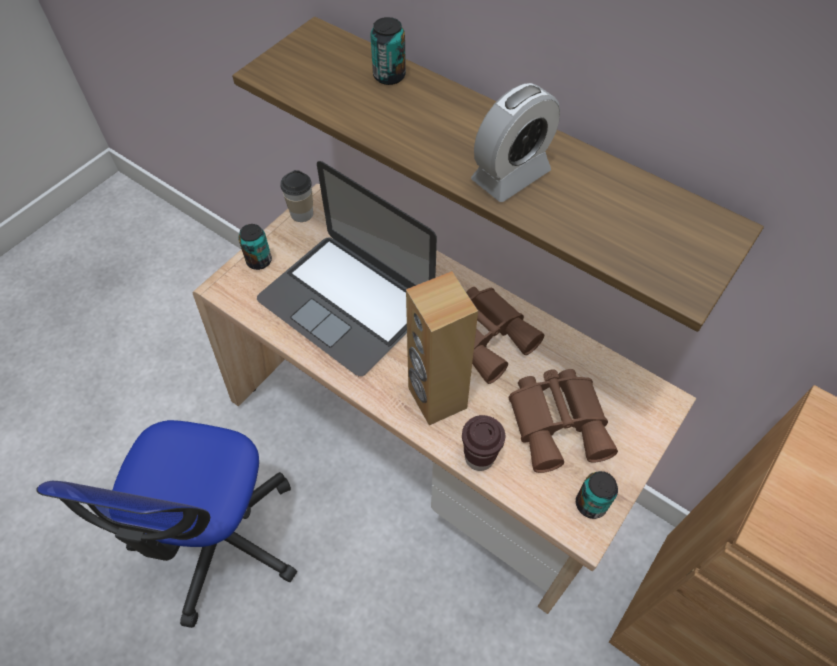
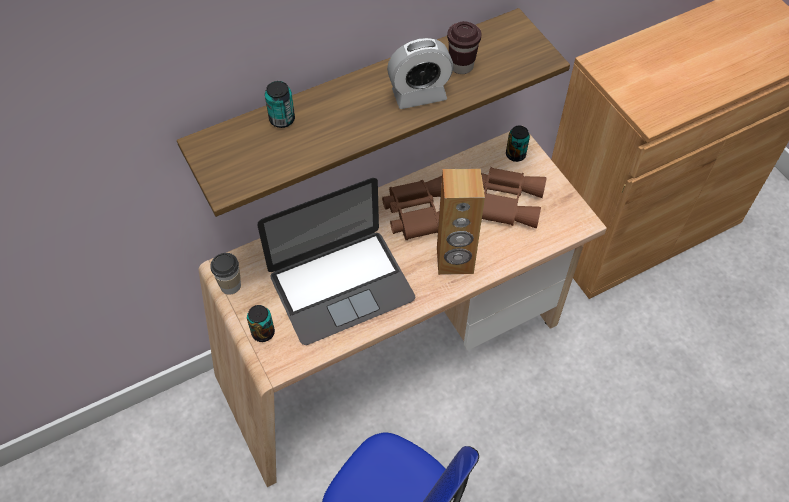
camera: 65 degrees left, 0 degrees up
brown cup [462,415,505,471] -> brown cup moved to [447,21,481,74]
alarm clock [471,83,560,202] -> alarm clock turned 90 degrees clockwise [387,38,453,109]
can [576,471,618,519] -> can moved to [506,126,530,162]

